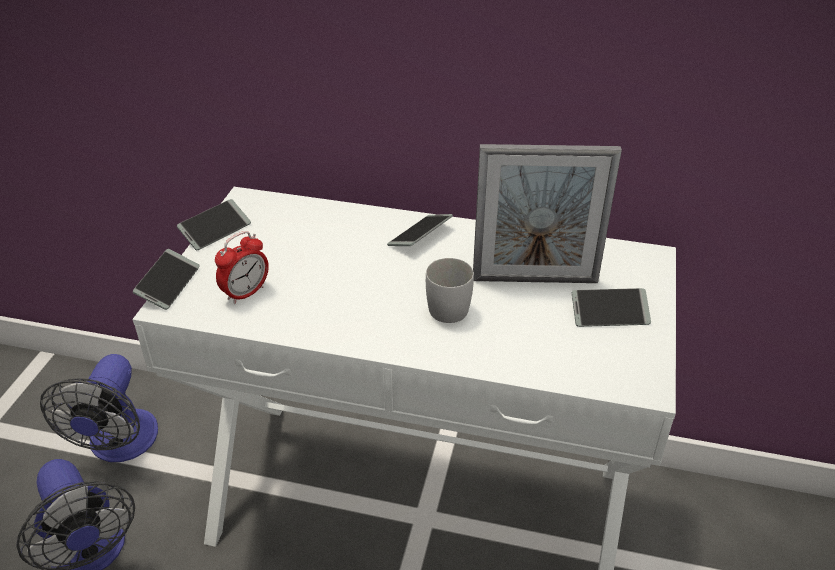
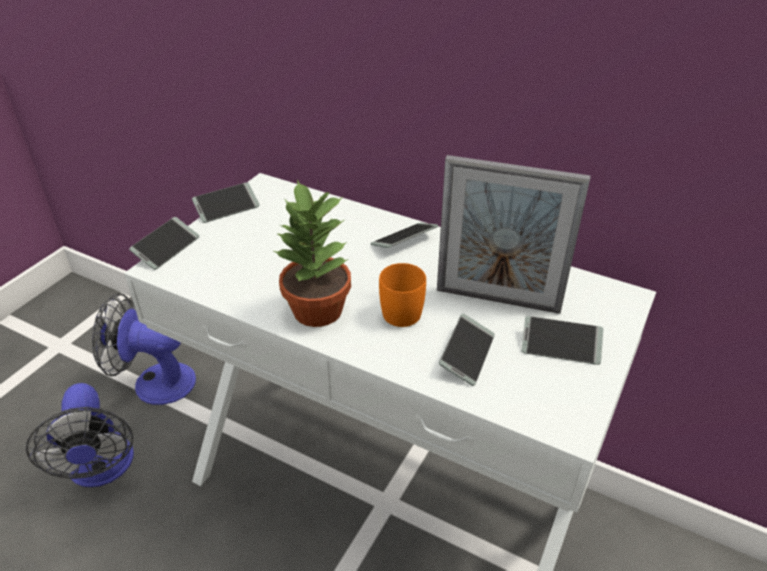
camera: 15 degrees right, 0 degrees up
fan [40,354,158,462] -> fan turned 75 degrees clockwise [92,293,196,405]
alarm clock [215,231,269,304] -> none
white mug [426,258,474,323] -> orange mug [379,263,426,327]
none -> potted plant [274,179,351,327]
none -> phone [439,314,494,386]

